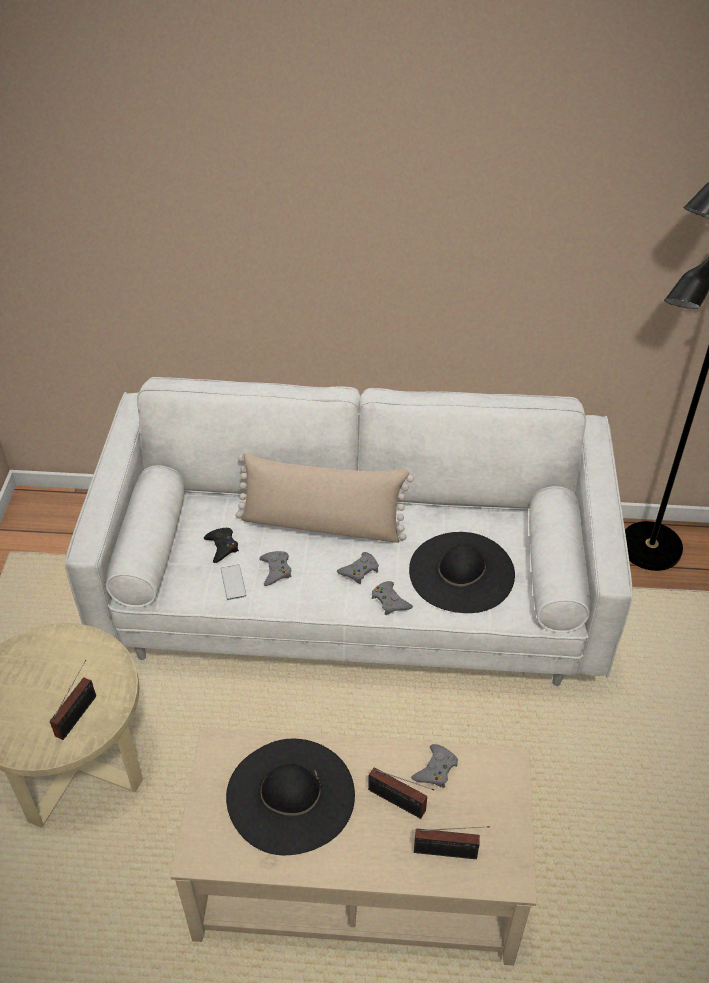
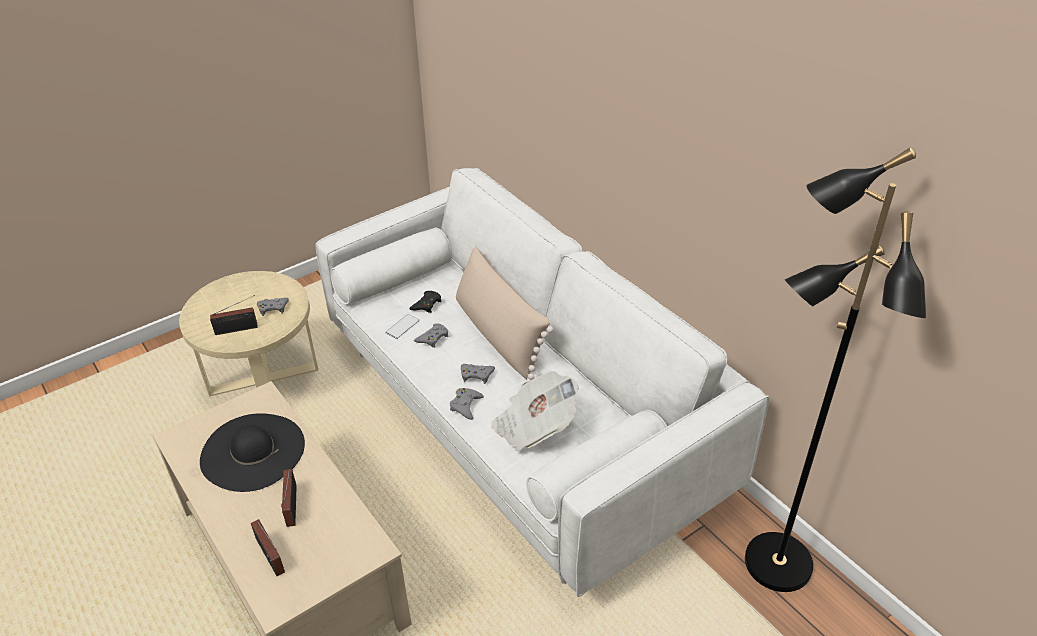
camera: 50 degrees right, 5 degrees down
black hat [409,532,515,613] -> newspaper [491,371,579,452]
grey game controller [411,744,458,788] -> grey game controller moved to [257,298,289,316]

